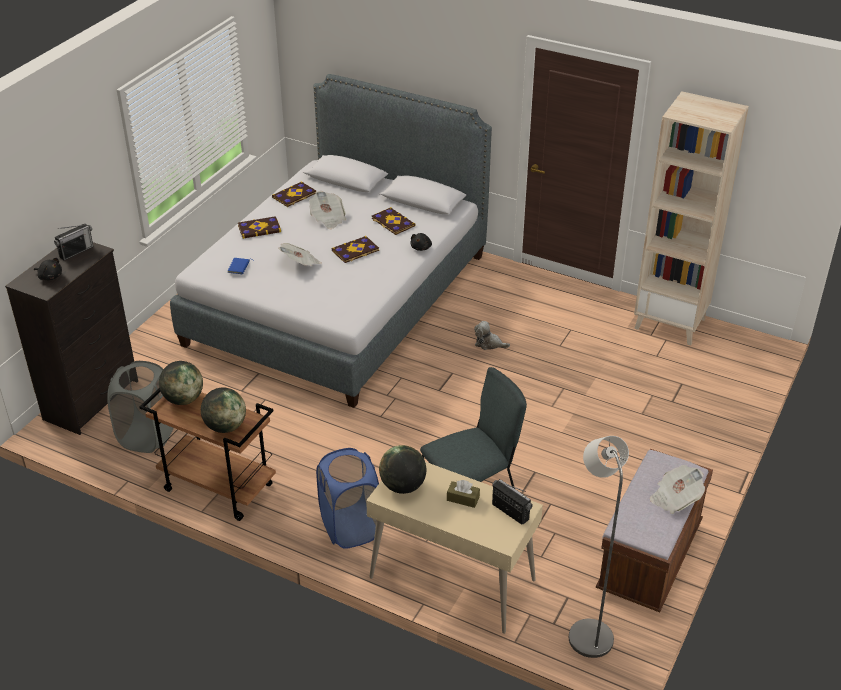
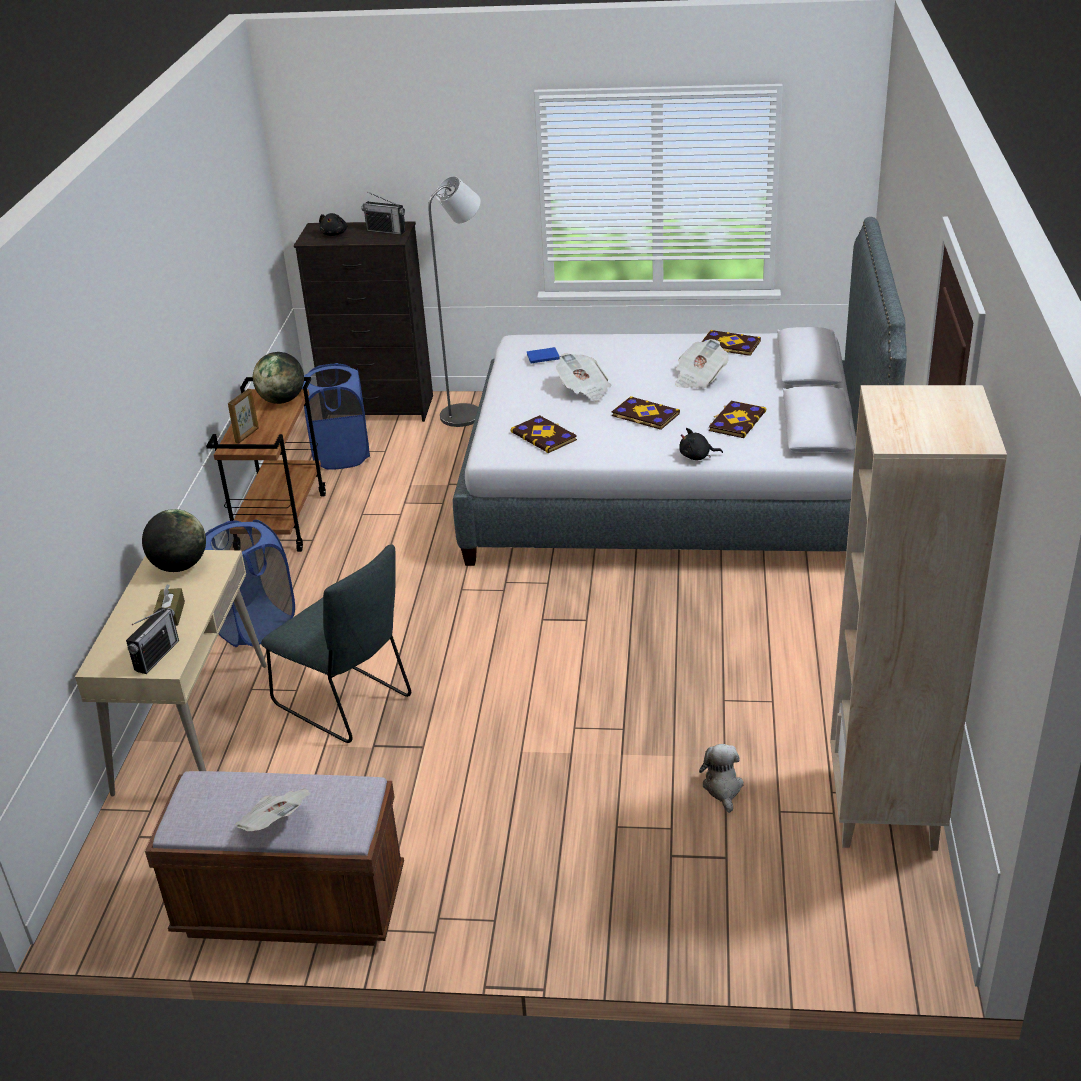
camera: 70 degrees right, 5 degrees down
grey laundry basket [107,361,174,453] -> blue laundry basket [302,363,370,470]
globe [201,388,246,433] -> picture frame [228,389,259,444]
book [238,216,281,239] -> book moved to [510,415,577,453]
plush toy [474,321,510,350] -> plush toy moved to [699,744,744,813]
grey floor lamp [569,436,629,658] -> grey floor lamp moved to [428,176,481,427]

